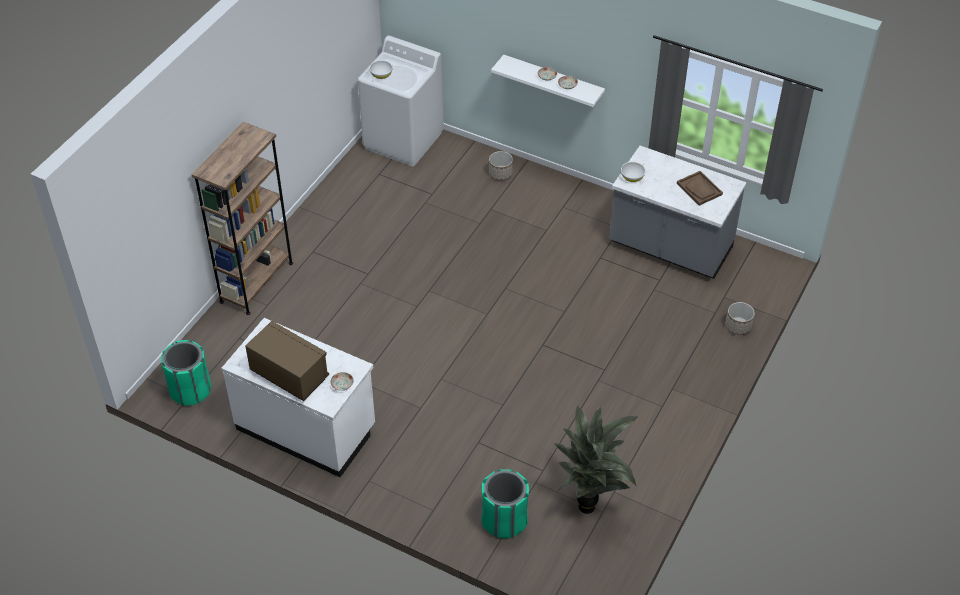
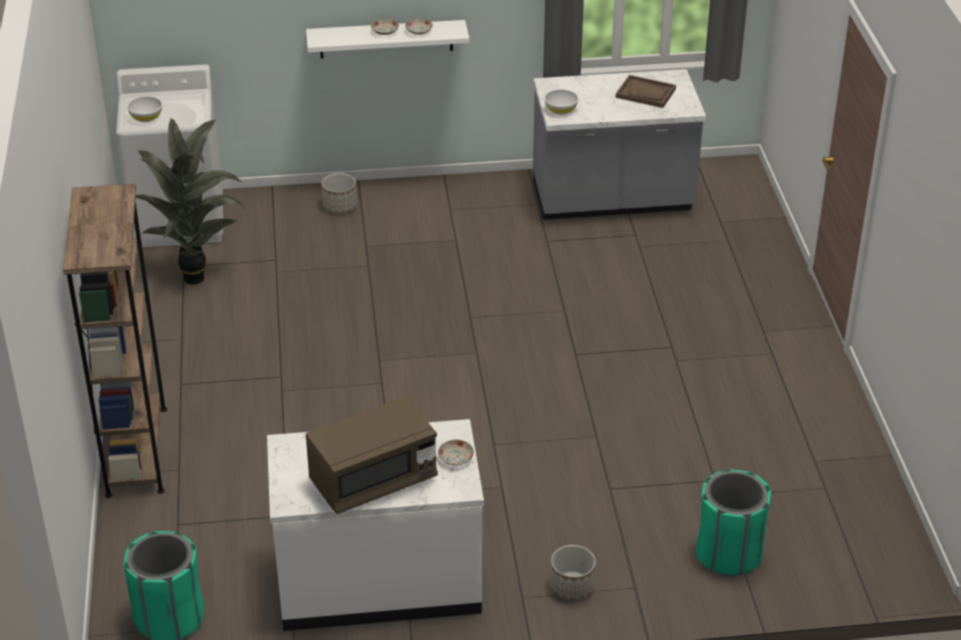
camera: 35 degrees left, 10 degrees down
brown microwave [245,321,329,401] -> brown microwave turned 150 degrees clockwise [306,397,438,514]
potted plant [553,406,638,514] -> potted plant moved to [136,118,243,285]
planter [725,302,755,335] -> planter moved to [550,545,596,601]

